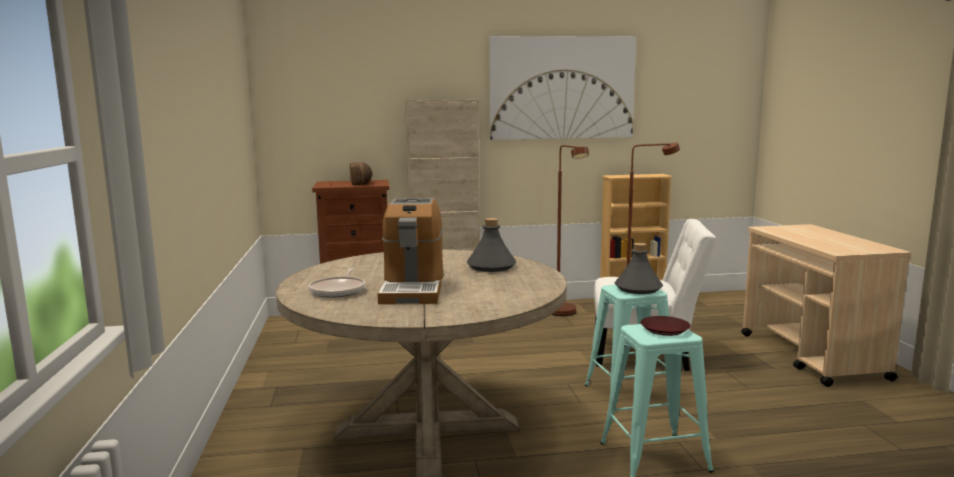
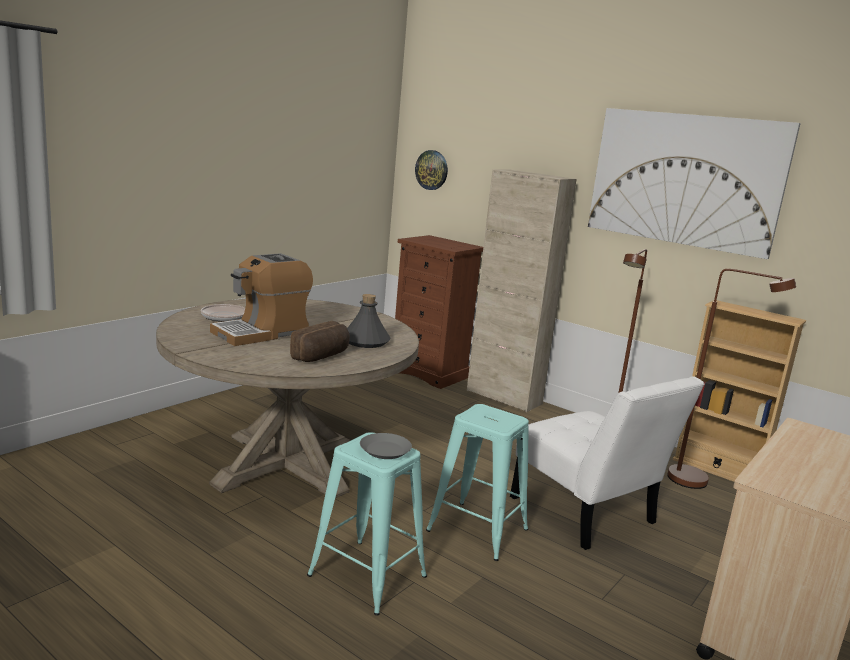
camera: 45 degrees right, 5 degrees up
bread [350,162,373,185] -> bread moved to [290,321,350,362]
grey bottle [615,243,663,294] -> none
brown plate [641,316,691,336] -> grey plate [360,433,412,459]
none -> wall clock [415,150,448,190]

